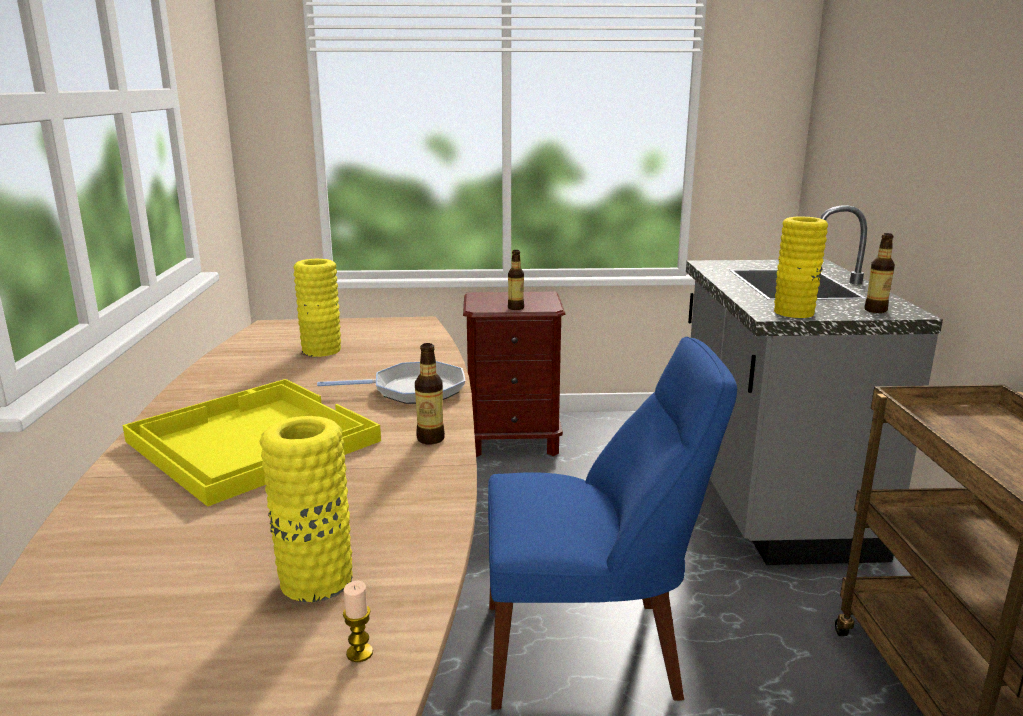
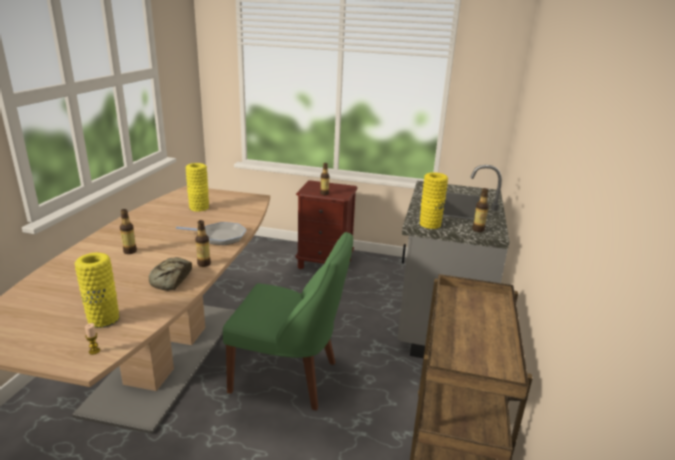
camera: 15 degrees right, 5 degrees up
yellow tray [123,379,381,507] -> bottle [120,209,137,254]
blue chair [488,337,737,710] -> green chair [223,232,353,411]
none -> bread [149,257,192,291]

